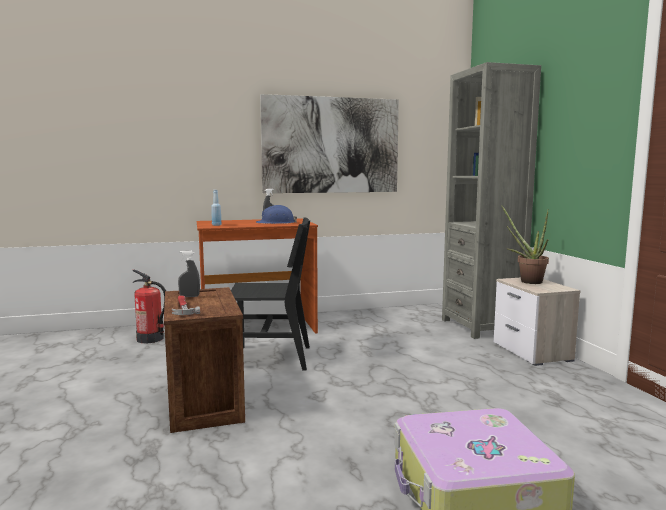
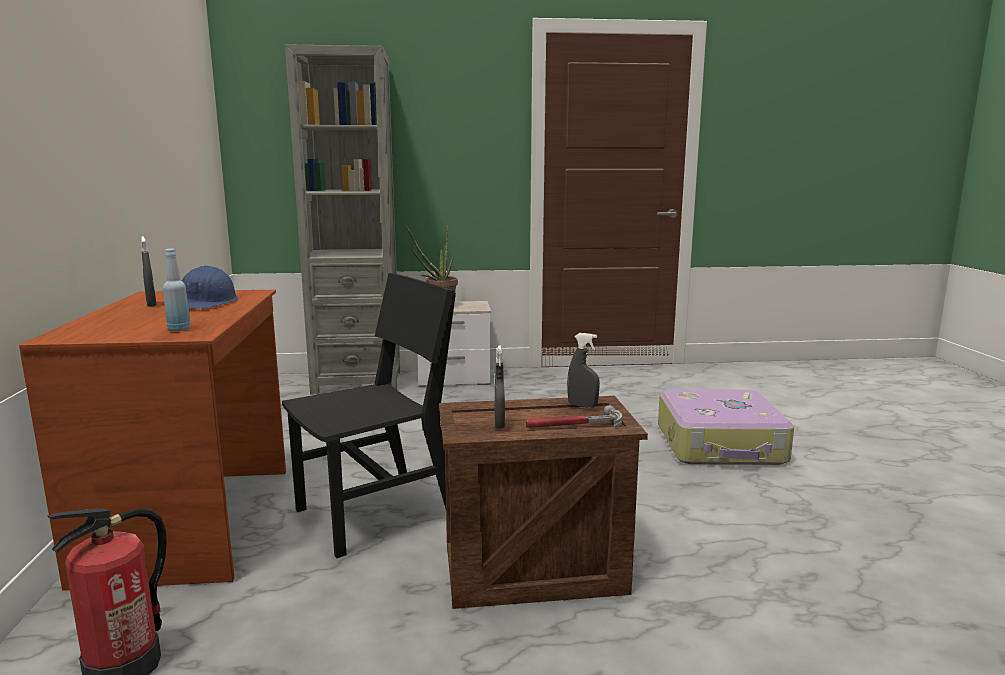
camera: 80 degrees left, 5 degrees up
black chair [231,217,310,370] -> black chair turned 45 degrees clockwise [282,273,456,558]
picture [260,94,399,193] -> none
none -> grey spray bottle [567,333,600,408]

